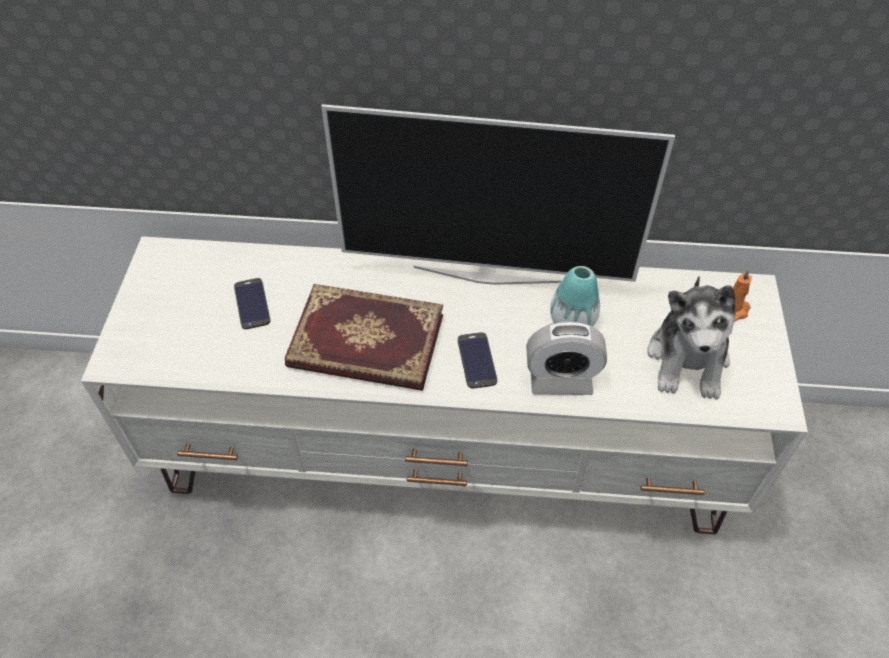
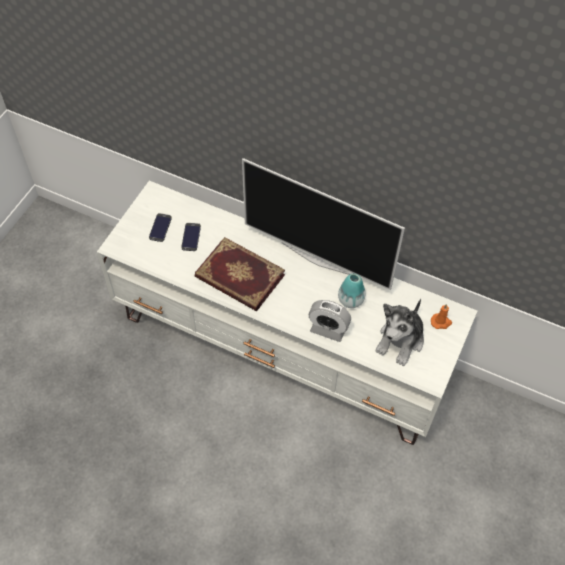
camera: 20 degrees right, 5 degrees up
phone [458,332,497,388] -> phone moved to [149,213,172,242]

